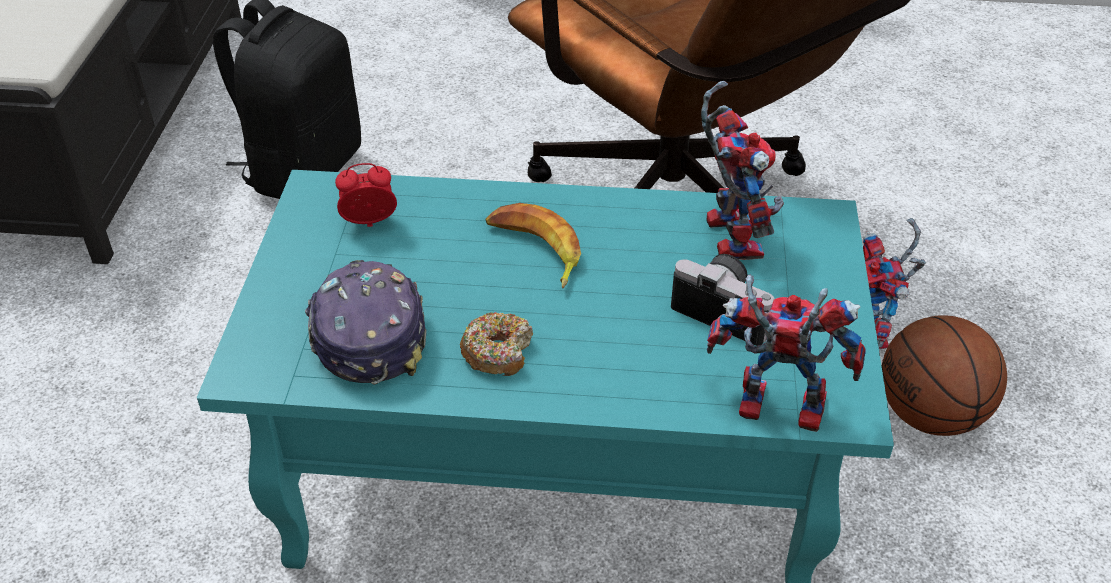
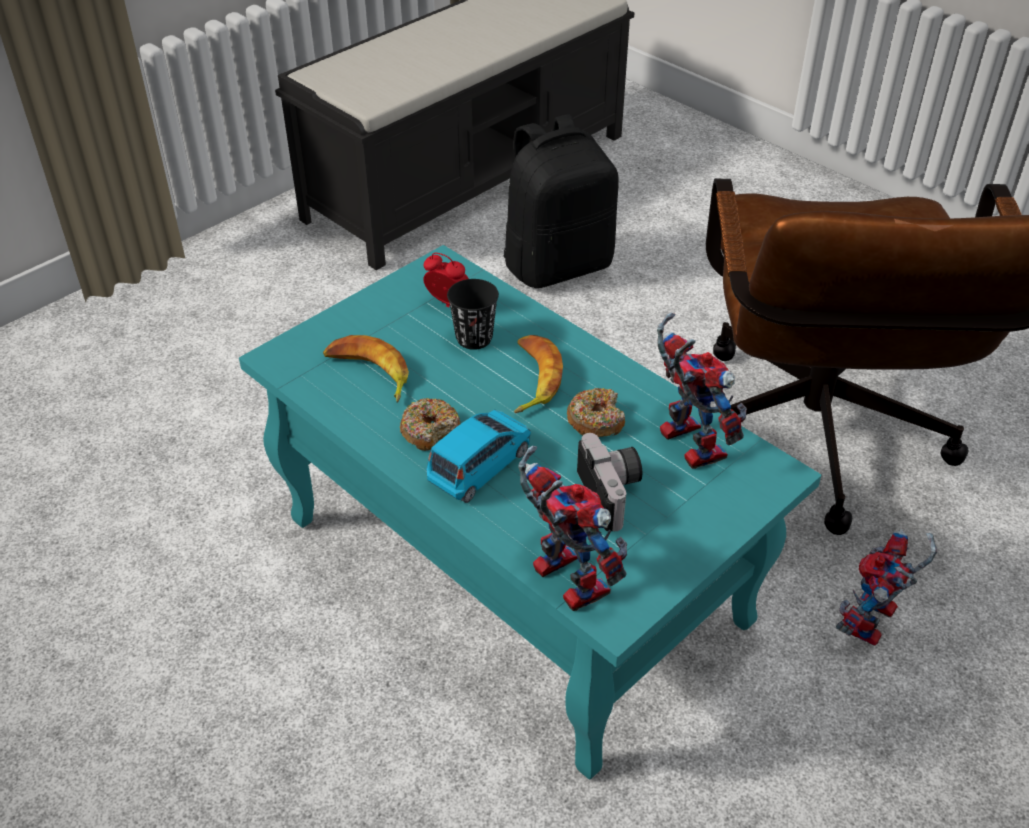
camera: 40 degrees right, 0 degrees up
cap [305,260,427,385] -> banana [323,335,409,402]
toy robot [701,81,784,260] -> toy robot turned 60 degrees counterclockwise [657,312,747,469]
basketball [882,315,1007,436] -> none
none -> blue toy car [426,410,531,503]
none -> black cup [447,279,499,350]
none -> donut [567,388,625,437]

